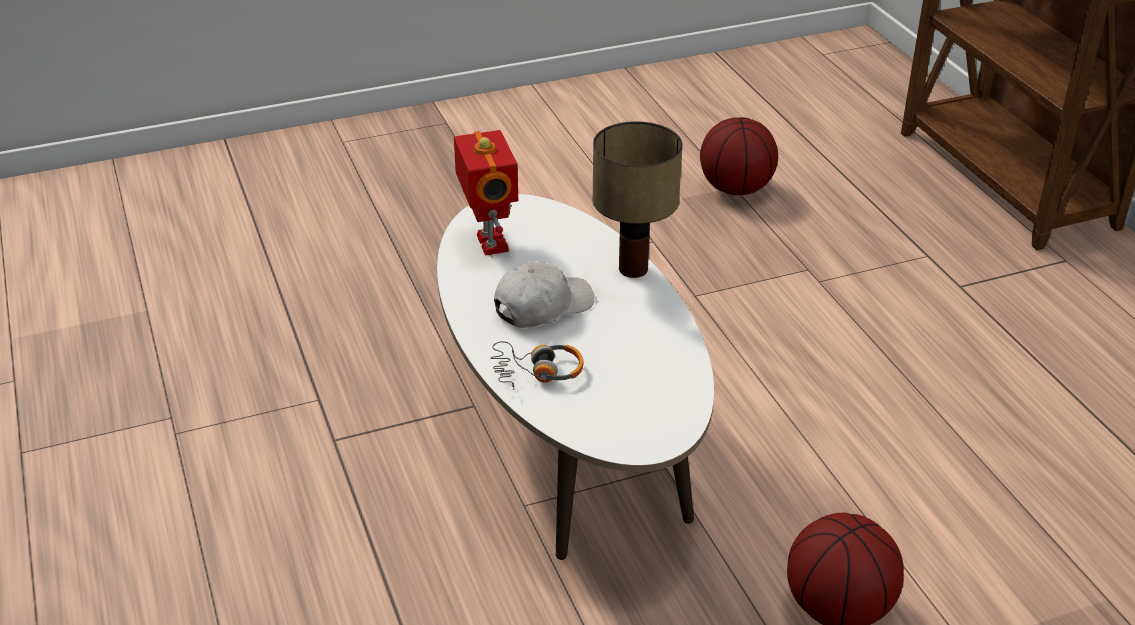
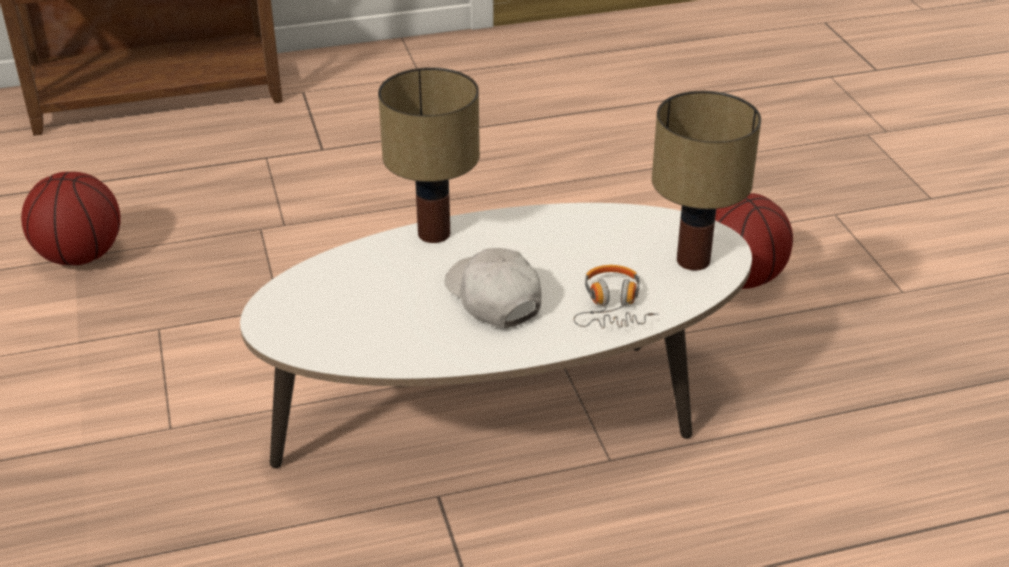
camera: 85 degrees left, 0 degrees up
toy robot [454,130,518,255] -> none
none -> table lamp [652,91,761,271]

